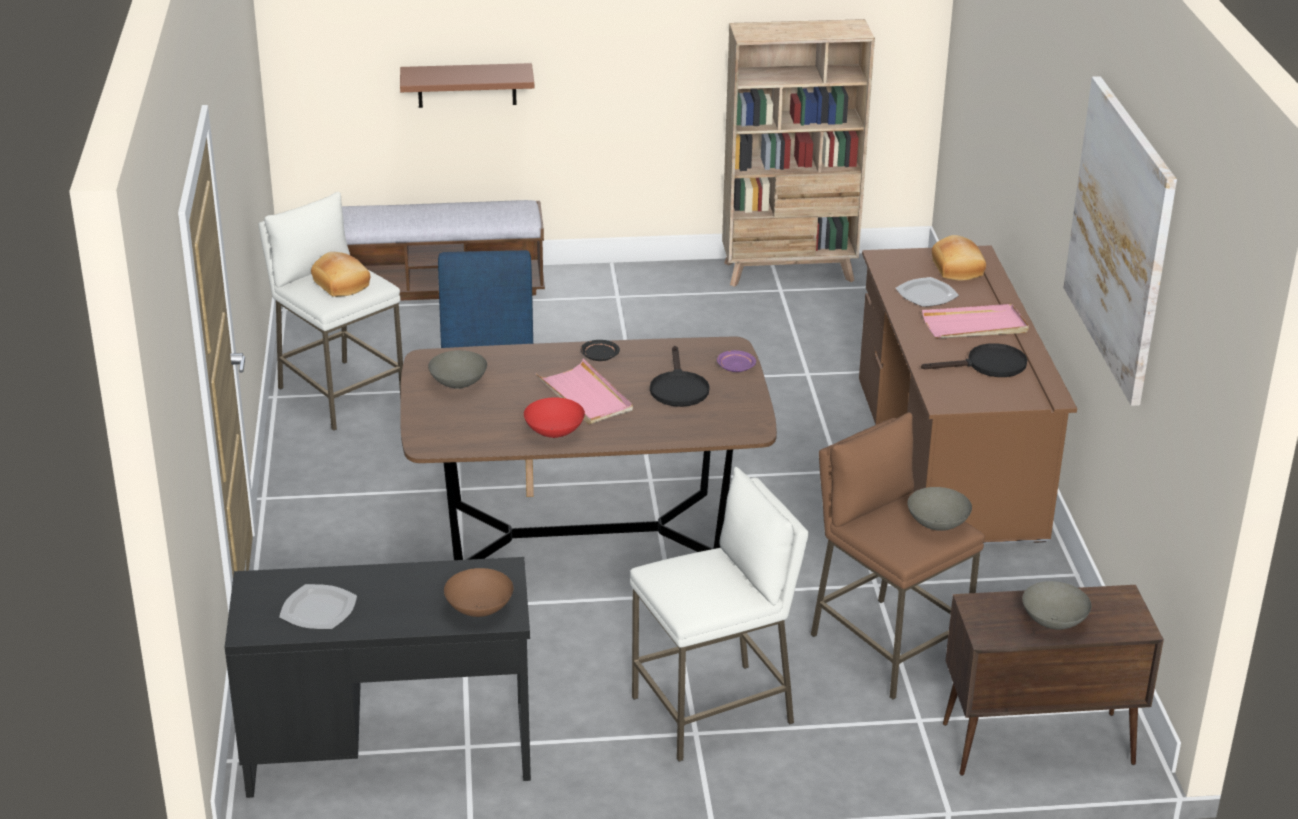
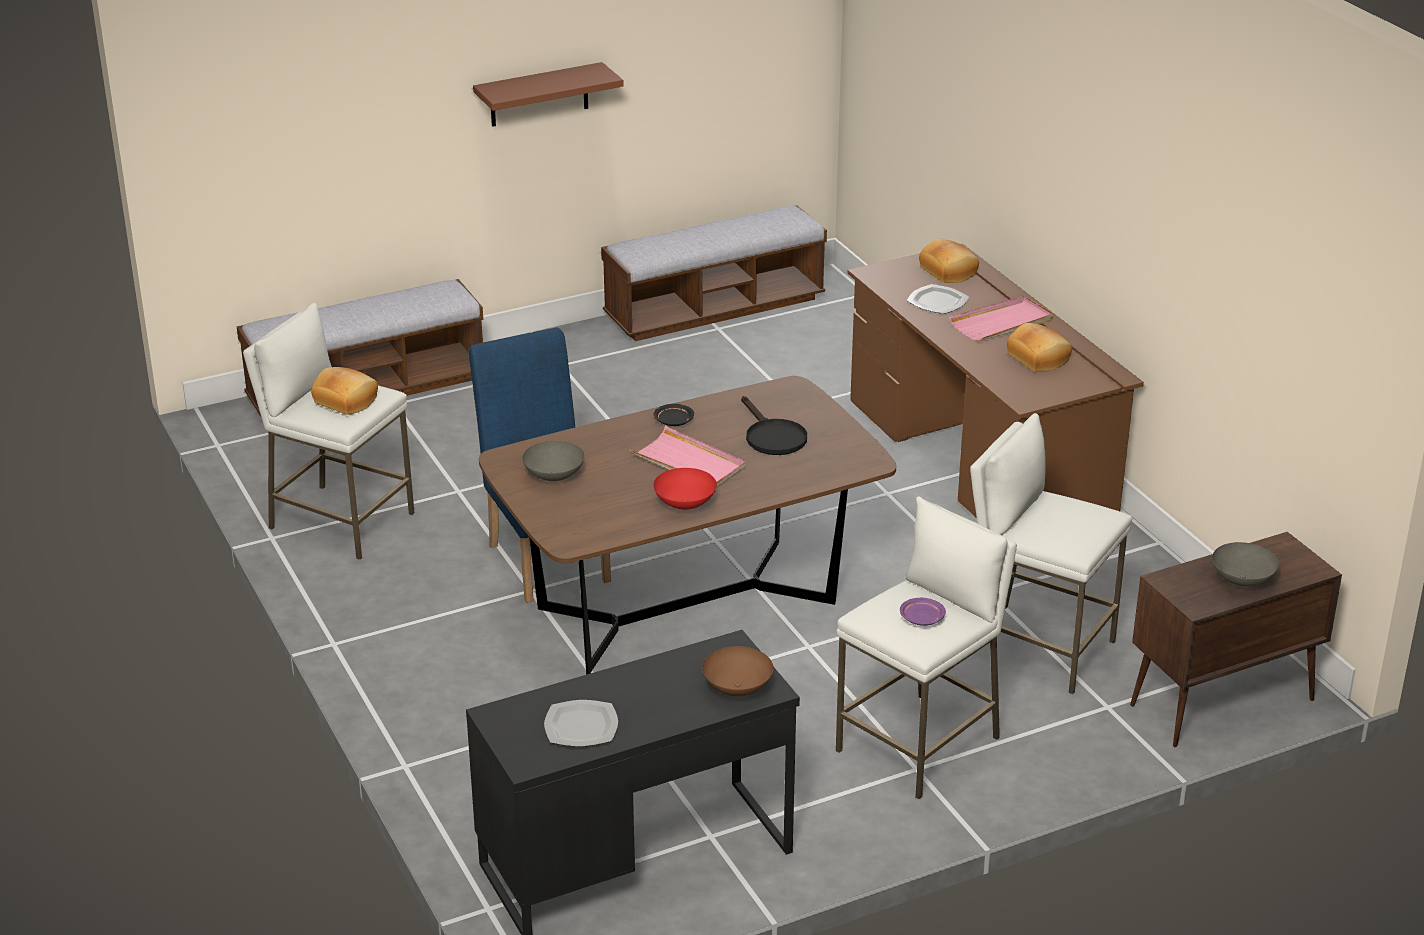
camera: 20 degrees left, 0 degrees up
brown shelf [400,63,534,108] -> brown shelf moved to [473,62,624,127]
purple plate [717,350,756,372] -> purple plate moved to [900,598,946,626]
beige bookcase [722,19,875,287] -> bench [601,205,827,341]
brown stool [811,412,985,699] -> white stool [970,413,1132,694]
grey bowl [907,487,972,531] -> none
black frying pan [921,343,1027,377] -> bread [1007,323,1072,372]
picture [1063,76,1177,406] -> none

